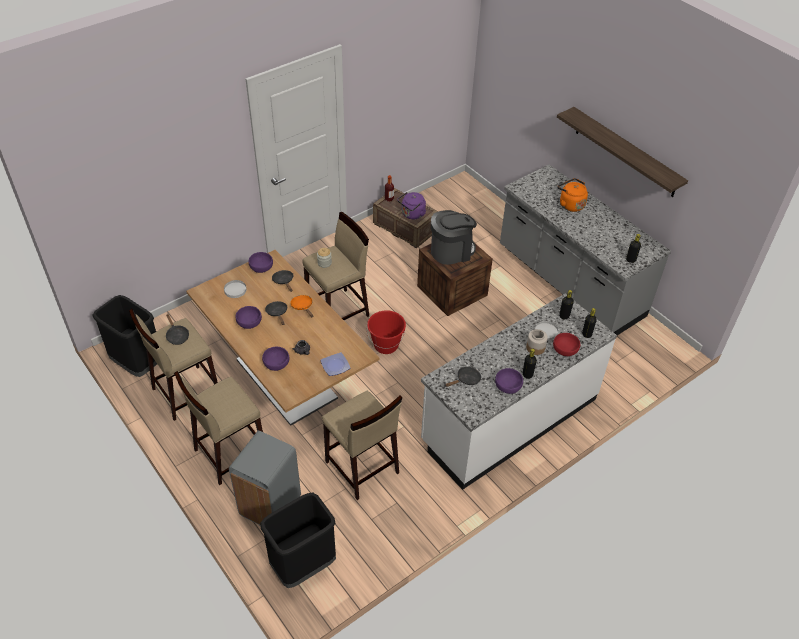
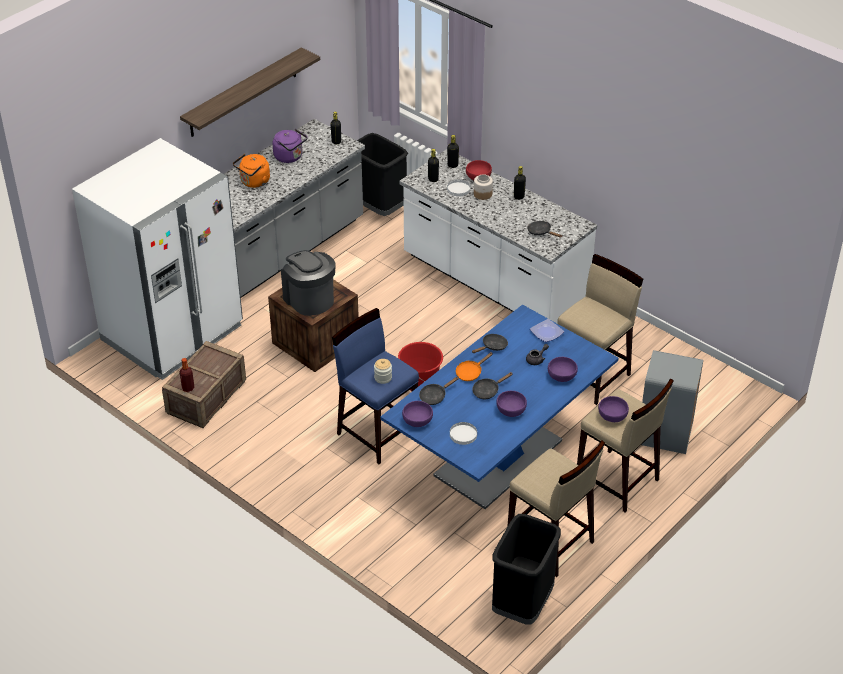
camera: 100 degrees left, 5 degrees down
black frying pan [166,314,189,345] -> black frying pan moved to [472,334,508,353]
brown dining table [186,250,380,426] -> blue dining table [380,304,619,509]
black trash can [260,492,336,588] -> black trash can moved to [357,133,408,216]
beige stool [303,212,369,320] -> blue stool [332,308,419,464]
purple kettle [397,192,426,220] -> purple kettle moved to [272,129,307,163]
purple bowl [495,368,523,394] -> purple bowl moved to [598,396,629,422]
none -> white fridge [72,138,243,380]

